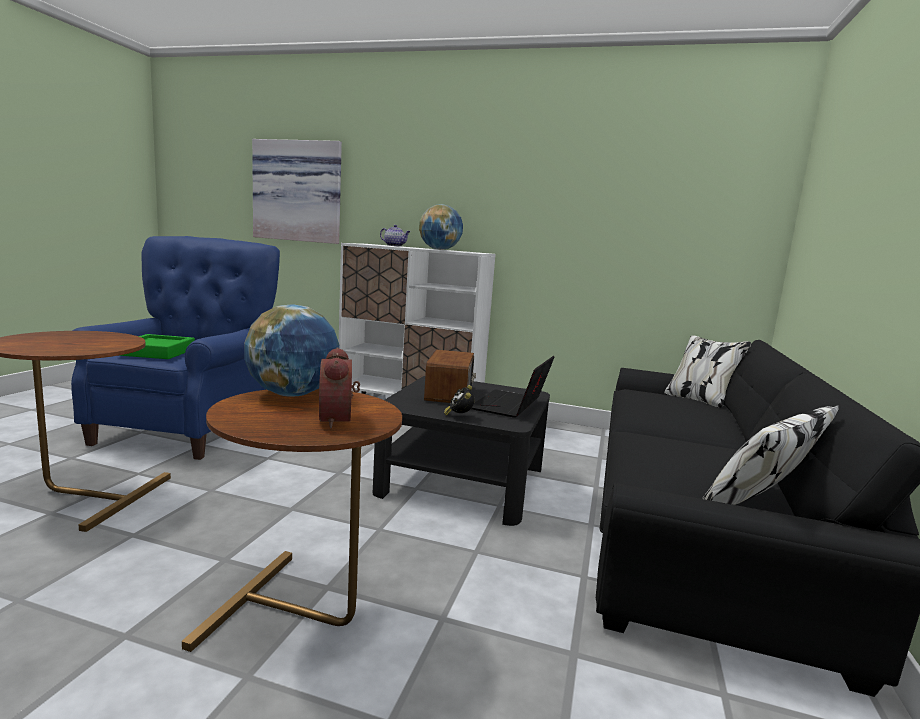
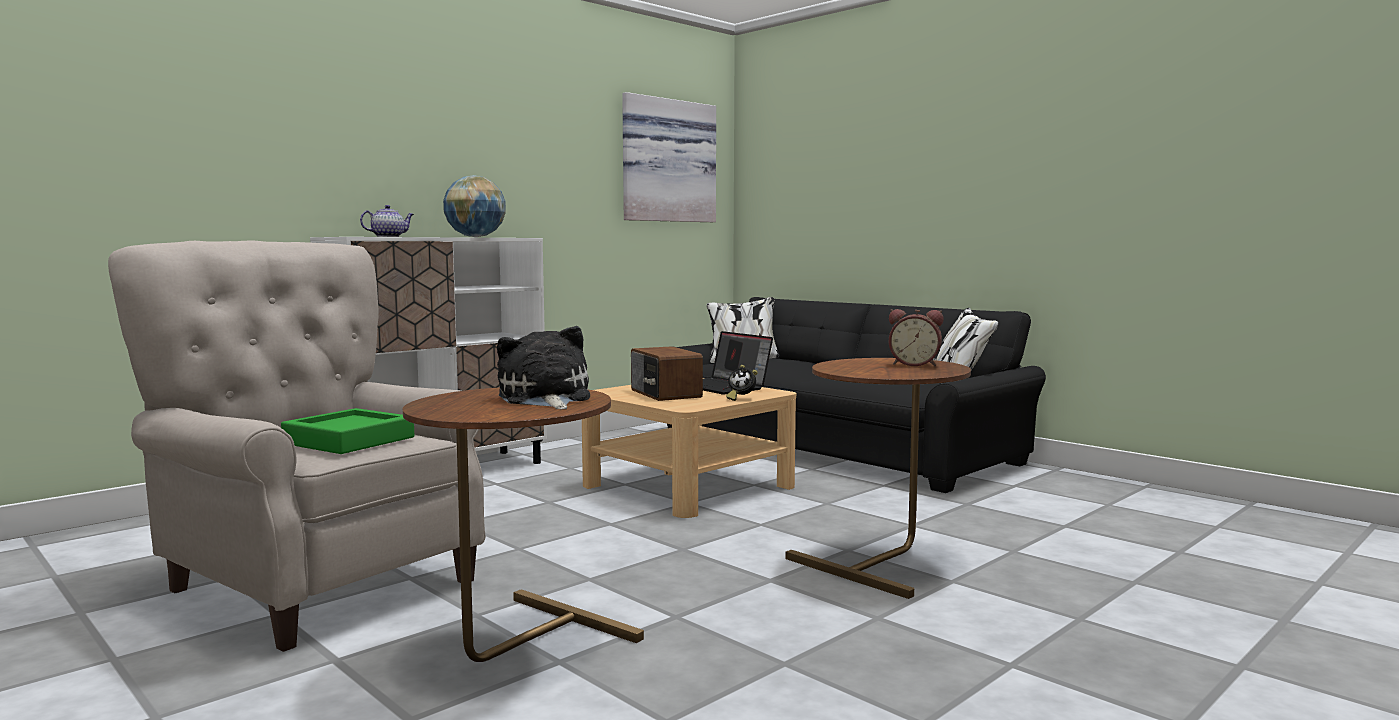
camera: 60 degrees left, 5 degrees down
blue armchair [71,236,280,460] -> beige armchair [108,241,486,652]
globe [244,304,339,397] -> none
picture [252,139,342,244] -> picture moved to [622,92,716,222]
black coffee table [373,376,550,526] -> beige coffee table [582,378,796,518]
radio [424,350,476,403] -> radio turned 150 degrees counterclockwise [631,346,703,401]
none -> plush toy [497,326,590,409]

